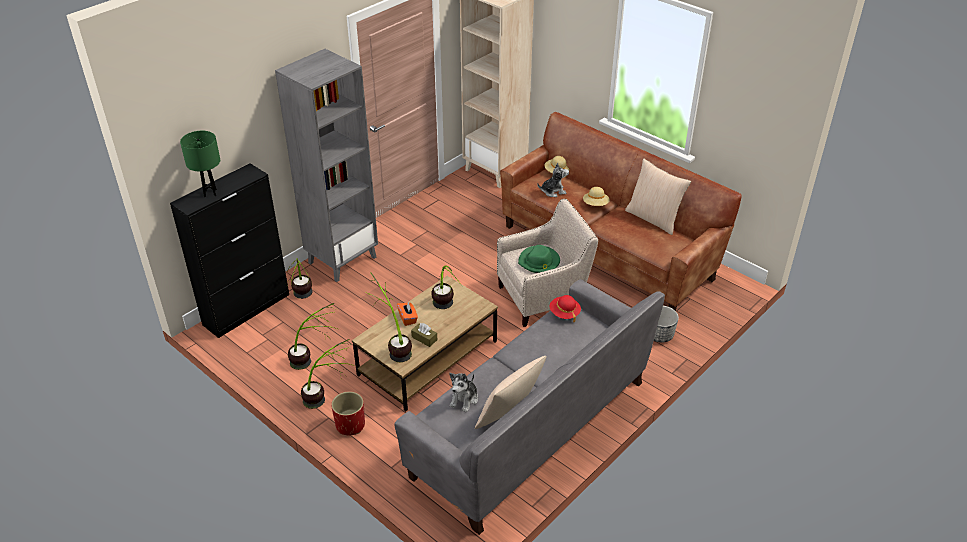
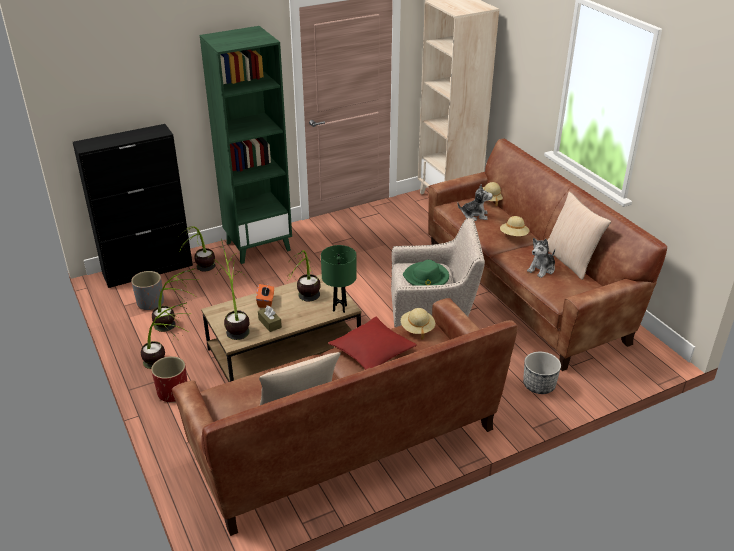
camera: 20 degrees right, 5 degrees down
green table lamp [180,131,220,197] -> green table lamp moved to [321,245,357,313]
grey bookcase [275,49,378,282] -> green bookcase [200,26,292,264]
grey sofa [394,279,665,535] -> brown sofa [172,298,518,536]
plush toy [450,373,478,412] -> plush toy moved to [527,238,555,278]
red hat [550,295,581,322] -> beige hat [401,308,435,340]
none -> grey planter [131,271,164,310]
none -> red pillow [328,316,417,370]

